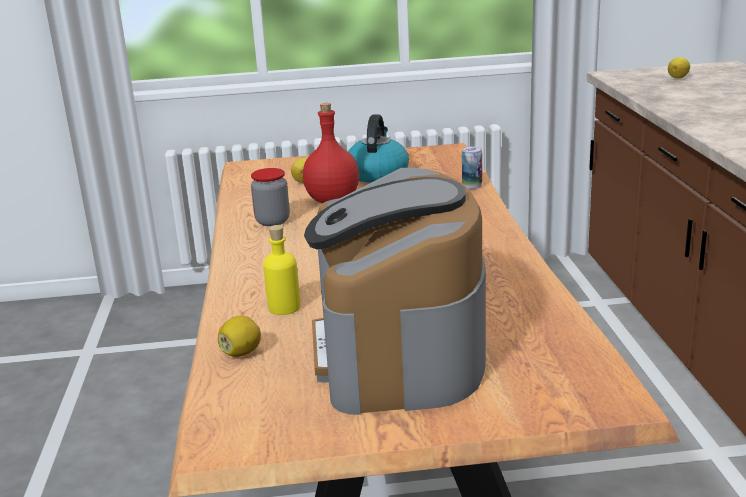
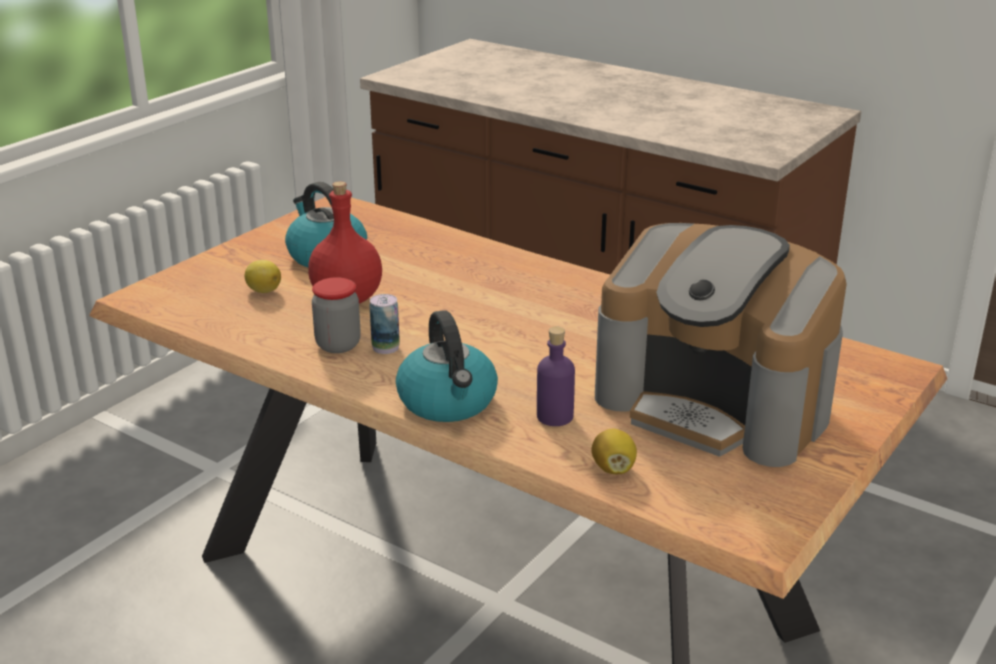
camera: 50 degrees left, 5 degrees up
yellow bottle [263,225,301,315] -> purple bottle [537,326,575,426]
can [462,146,482,189] -> can moved to [369,294,400,354]
lemon [668,57,690,79] -> none
none -> kettle [396,310,498,422]

